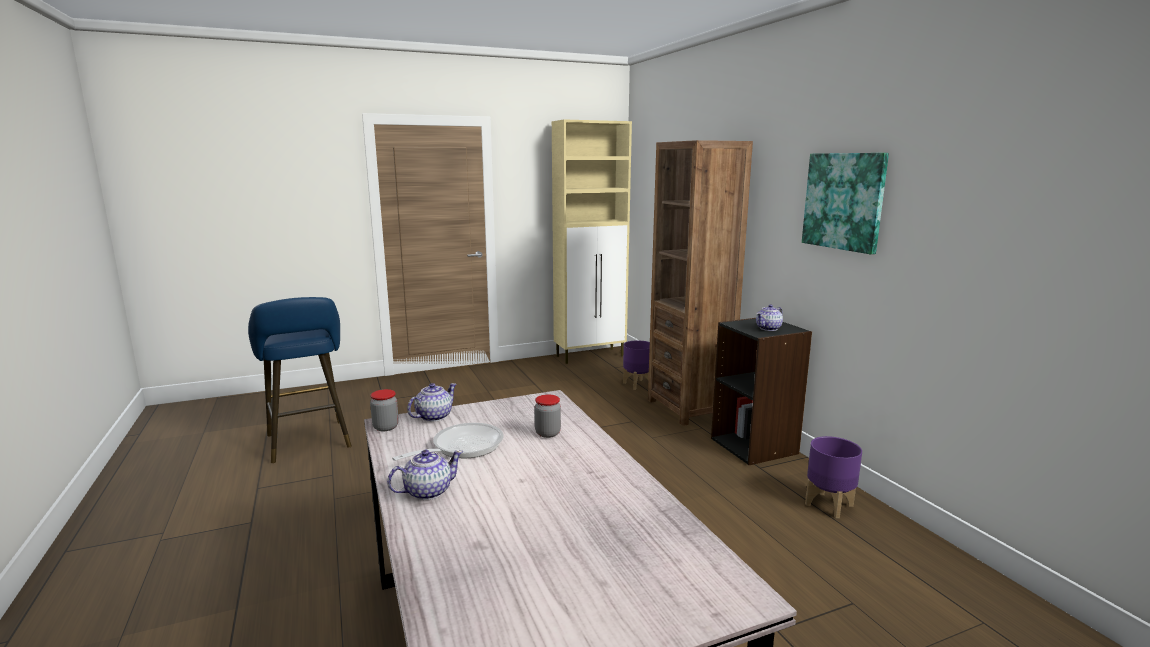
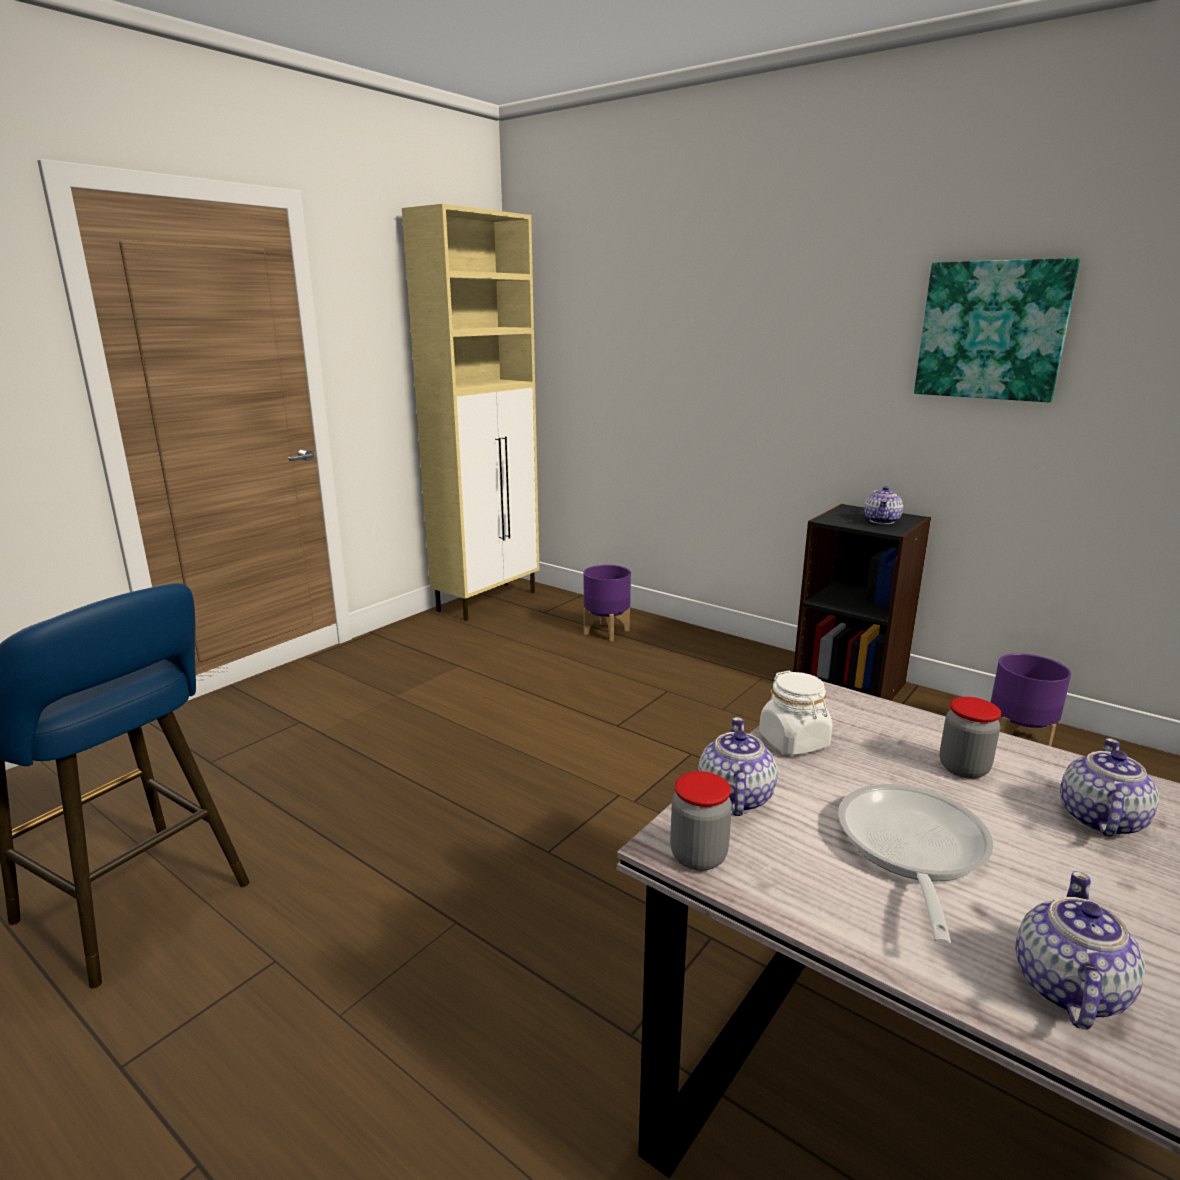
camera: 30 degrees left, 5 degrees up
brown bookcase [648,140,753,426] -> none
none -> white jar [759,671,832,755]
none -> teapot [1060,738,1159,836]

